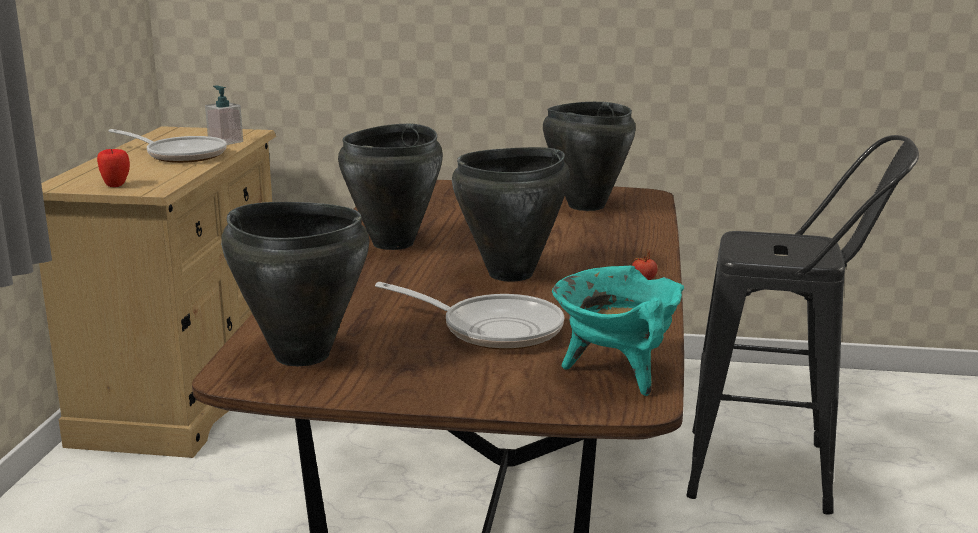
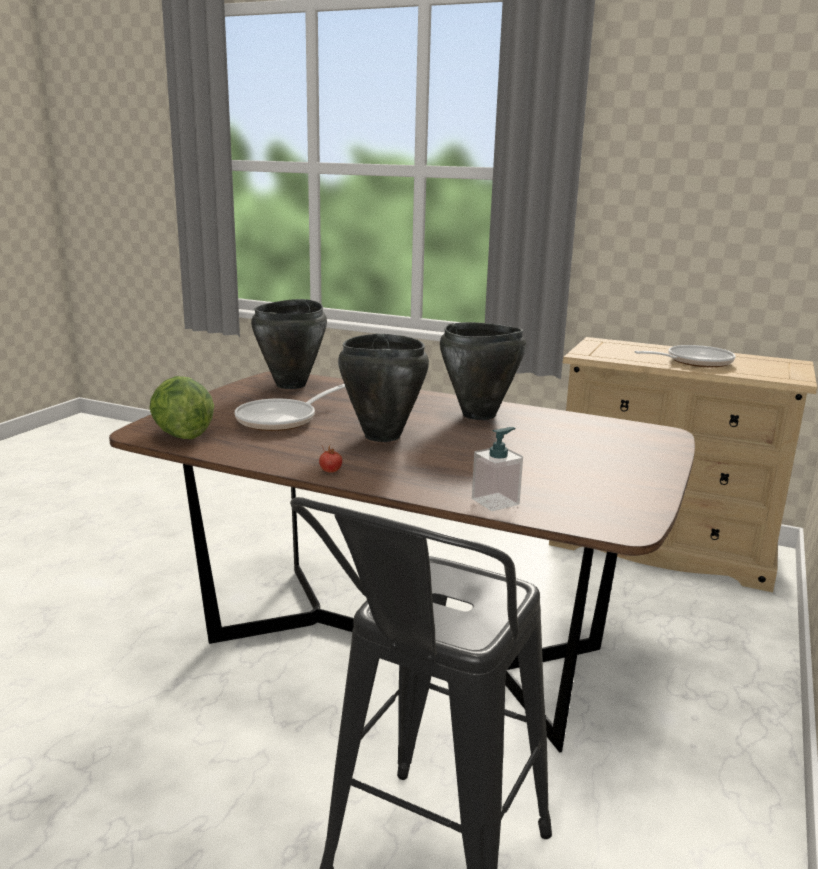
camera: 105 degrees right, 0 degrees up
apple [97,149,130,187] -> none
frying pan [108,129,227,163] -> frying pan turned 150 degrees counterclockwise [635,345,736,367]
soap dispenser [205,85,243,145] -> soap dispenser moved to [472,427,523,511]
black cooking pot [543,102,636,211] -> none
turquoise cooking pot [552,266,684,396] -> lettuce [150,376,214,439]

